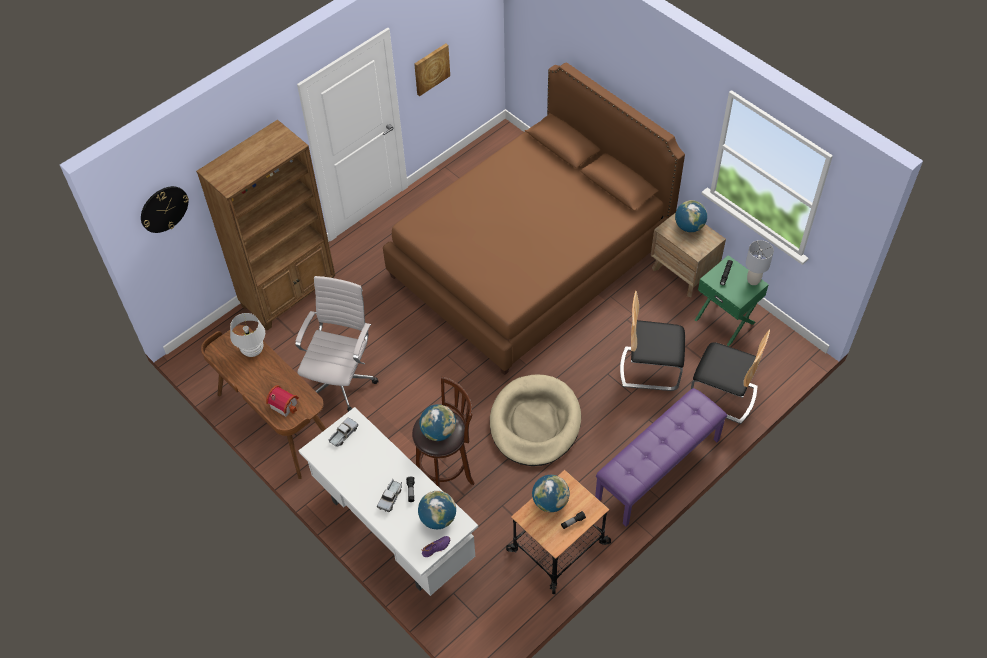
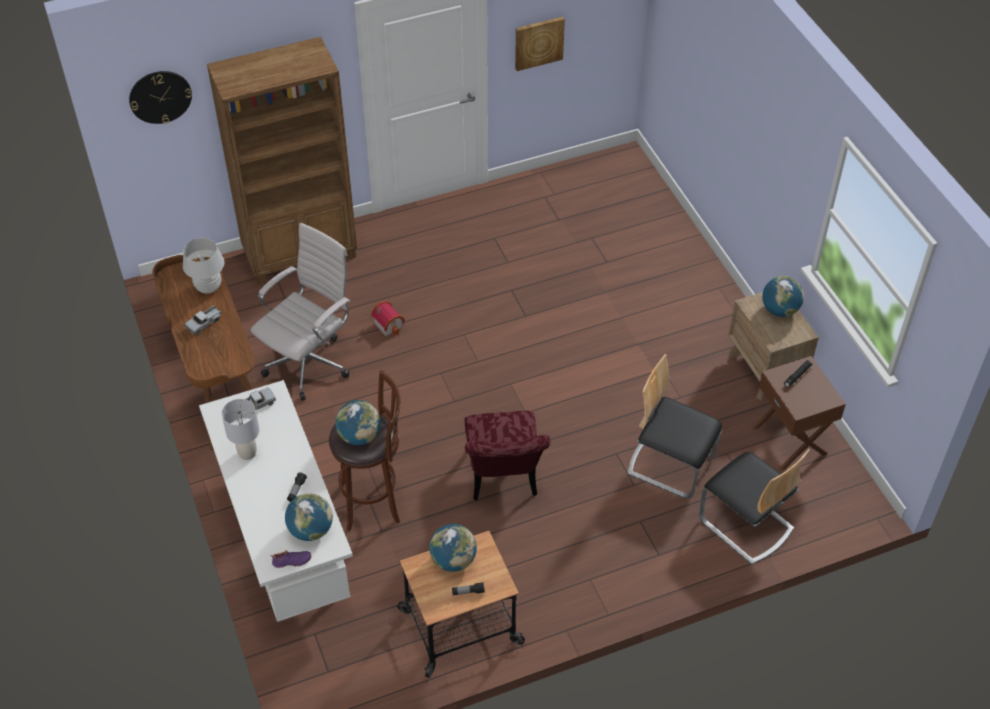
camera: 20 degrees right, 5 degrees down
toy house [266,385,299,417] -> toy house moved to [371,301,405,336]
toy truck [377,479,402,512] -> toy truck moved to [185,305,222,335]
brown bed [383,62,685,375] -> none
beige dog bed [490,374,581,466] -> red chair [465,411,550,501]
purple bench [595,388,727,527] -> none
green nightstand [695,255,769,346] -> brown nightstand [752,356,846,471]
grey table lamp [746,240,774,285] -> grey table lamp moved to [222,399,259,460]

